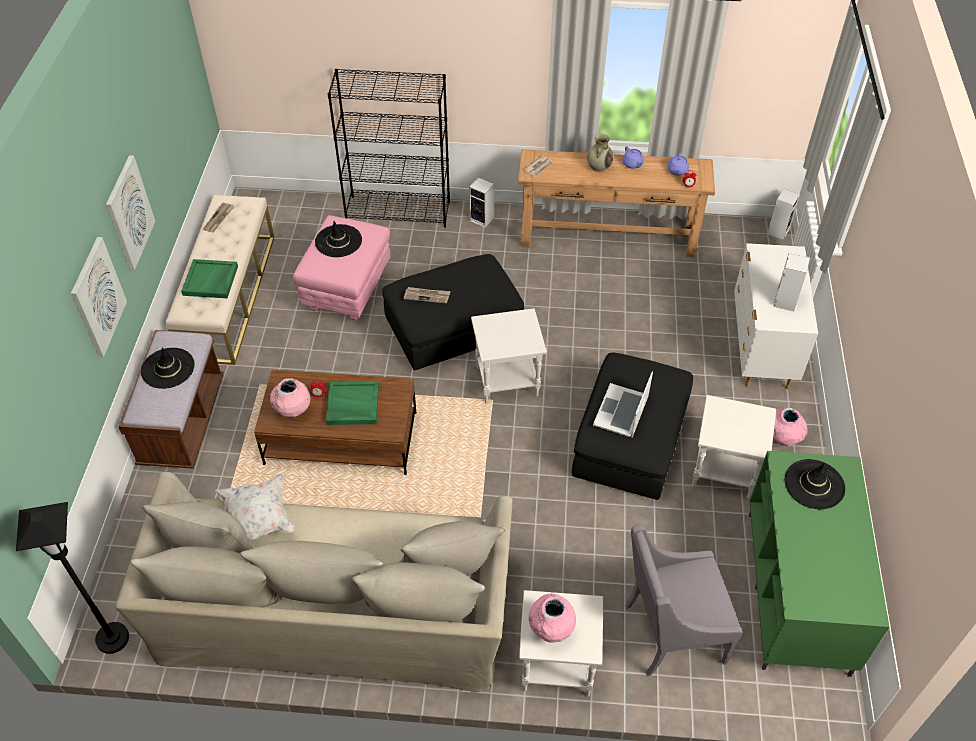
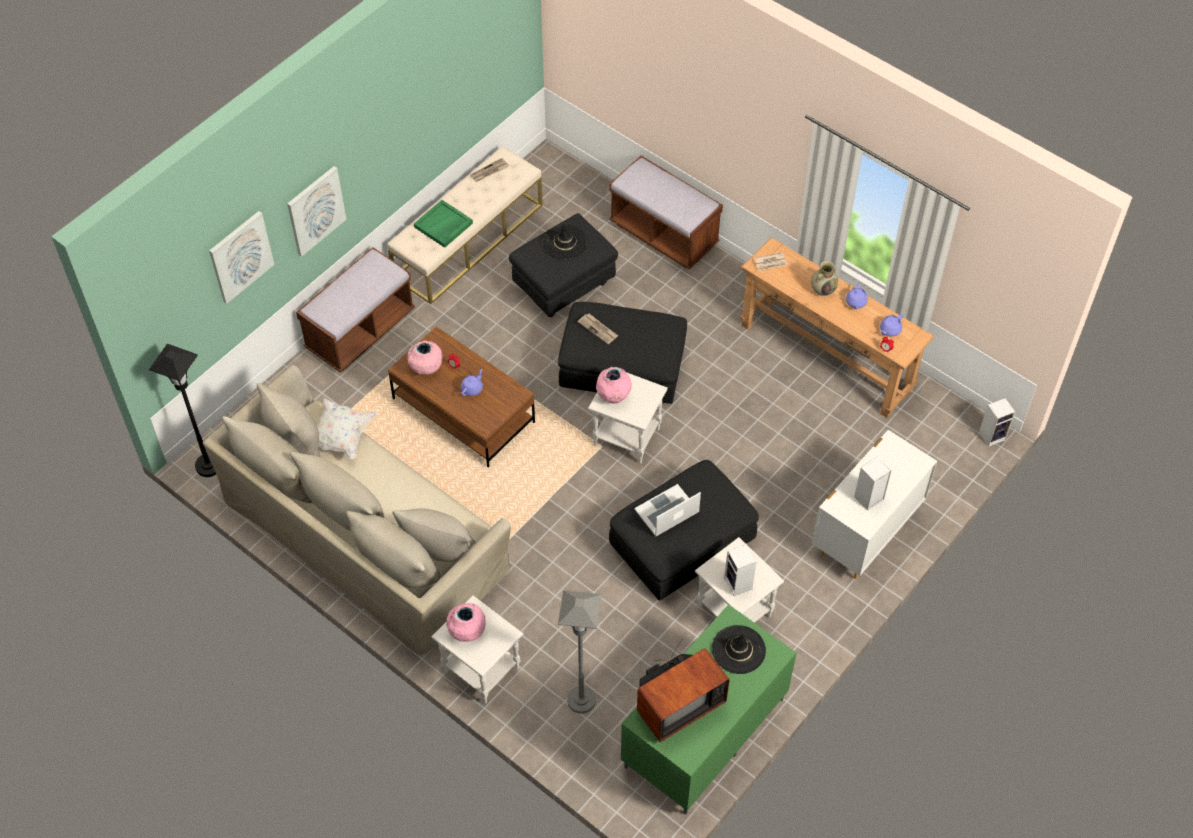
camera: 35 degrees right, 5 degrees up
picture [106,155,155,270] -> picture moved to [209,211,274,304]
black hat [141,348,195,389] -> none
pink ottoman [293,215,390,321] -> black ottoman [509,213,618,317]
green tray [326,381,379,425] -> purple teapot [461,369,483,396]
black bookcase [328,69,450,228] -> brown bench [609,156,723,270]
speaker [469,177,494,228] -> speaker moved to [724,543,756,596]
grey armchair [625,524,743,676] -> grey floor lamp [558,590,602,714]
pink vase [773,407,807,446] -> pink vase moved to [596,367,632,404]
none -> television [637,638,730,742]

